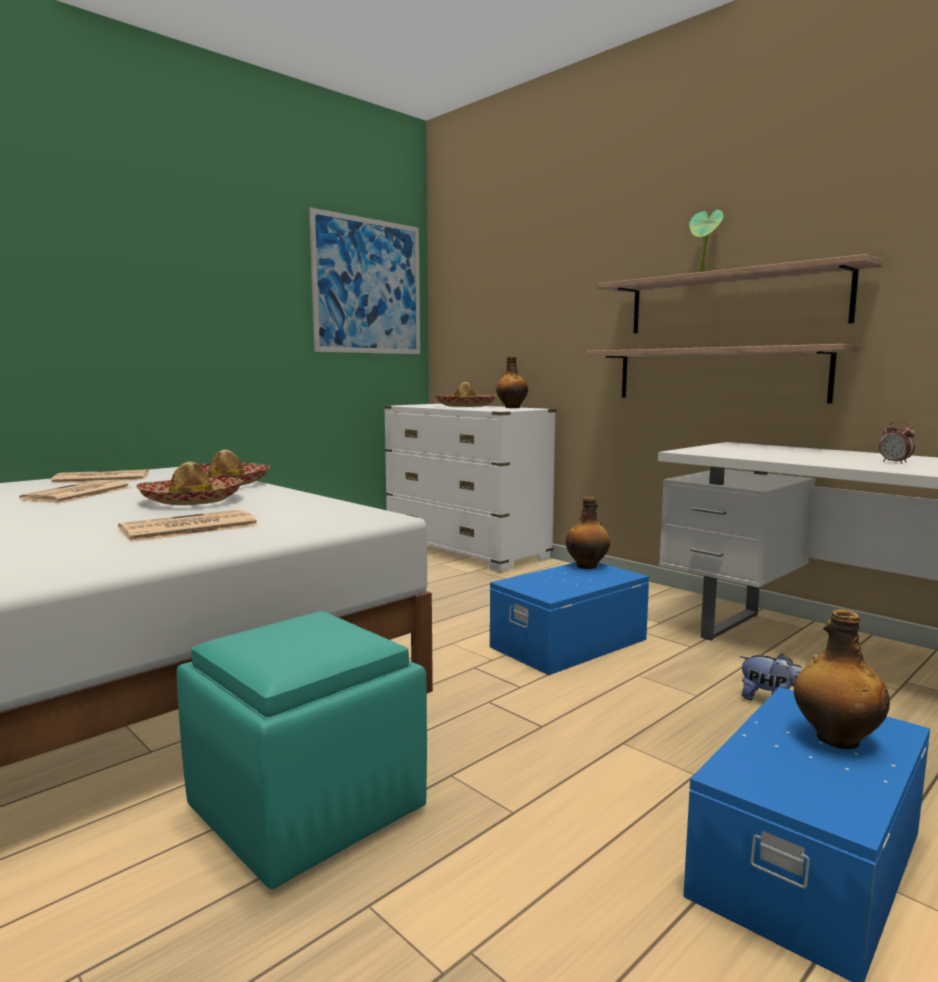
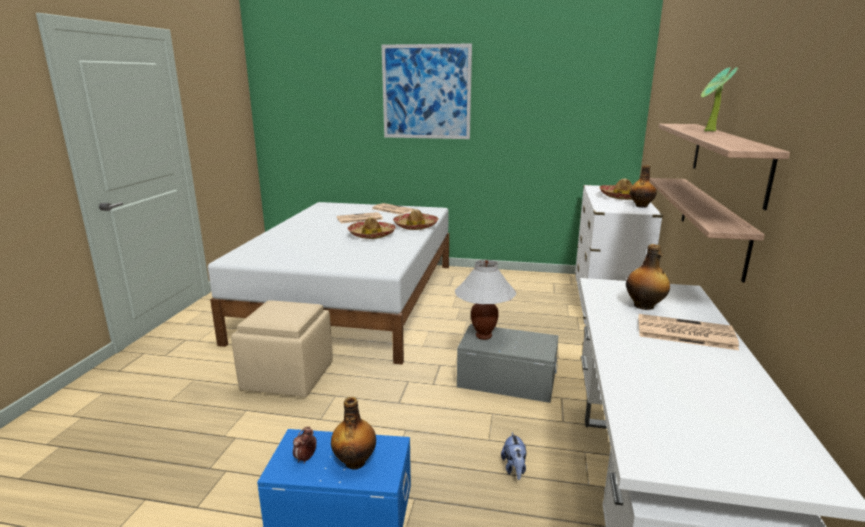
camera: 55 degrees right, 10 degrees up
newspaper [118,510,258,542] -> newspaper moved to [639,314,739,350]
turquoise ottoman [177,611,427,889] -> beige ottoman [231,300,333,397]
picture [309,207,420,354] -> picture moved to [382,43,472,139]
blue storage box [490,562,649,675] -> grey storage box [457,324,559,403]
bottle [566,496,610,569] -> bottle moved to [626,244,670,310]
alarm clock [879,421,915,464] -> alarm clock moved to [293,426,317,464]
none -> white table lamp [455,260,517,340]

